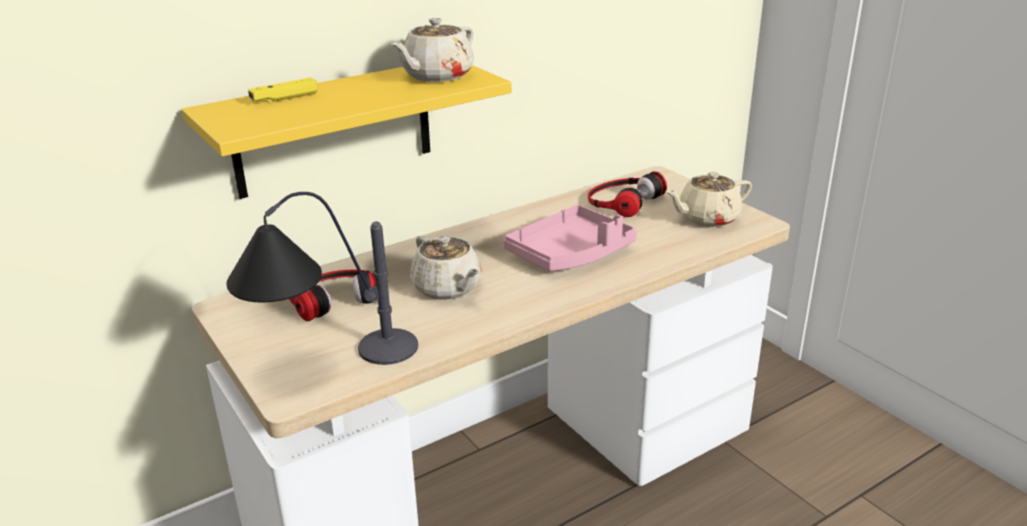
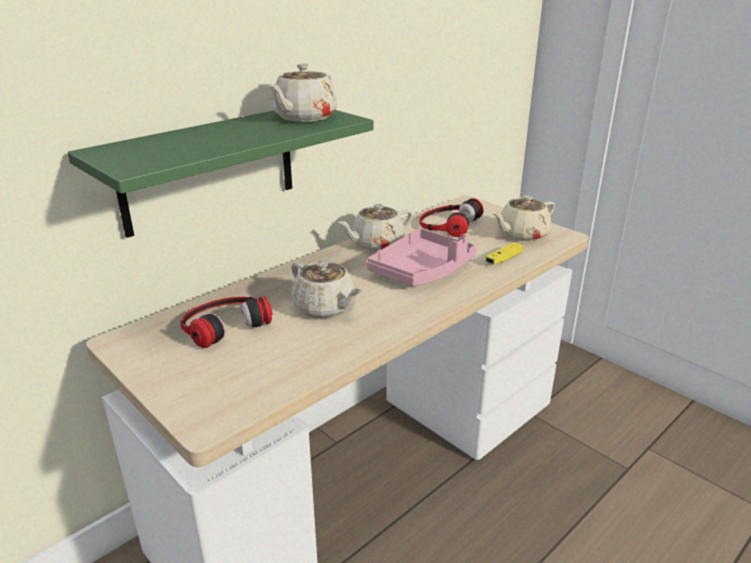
camera: 10 degrees left, 0 degrees up
yellow shelf [181,65,512,199] -> green shelf [68,110,373,238]
table lamp [227,192,418,365] -> none
yellow game controller [248,78,318,102] -> yellow game controller moved to [485,242,523,265]
none -> beige teapot [337,204,413,251]

